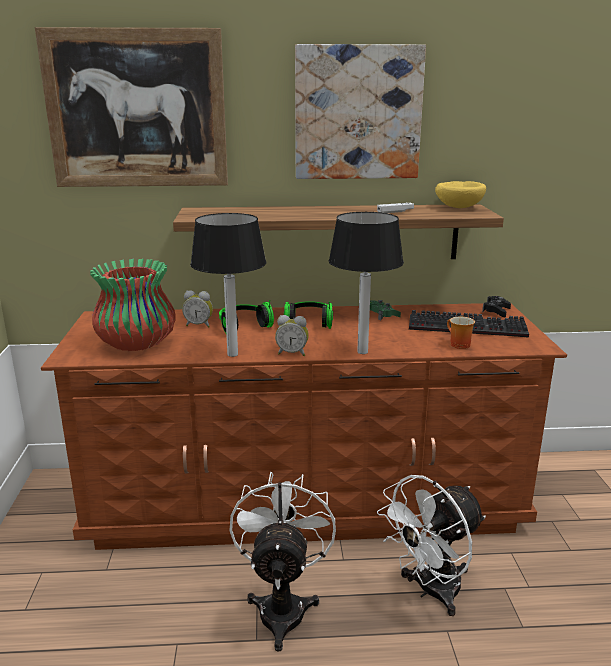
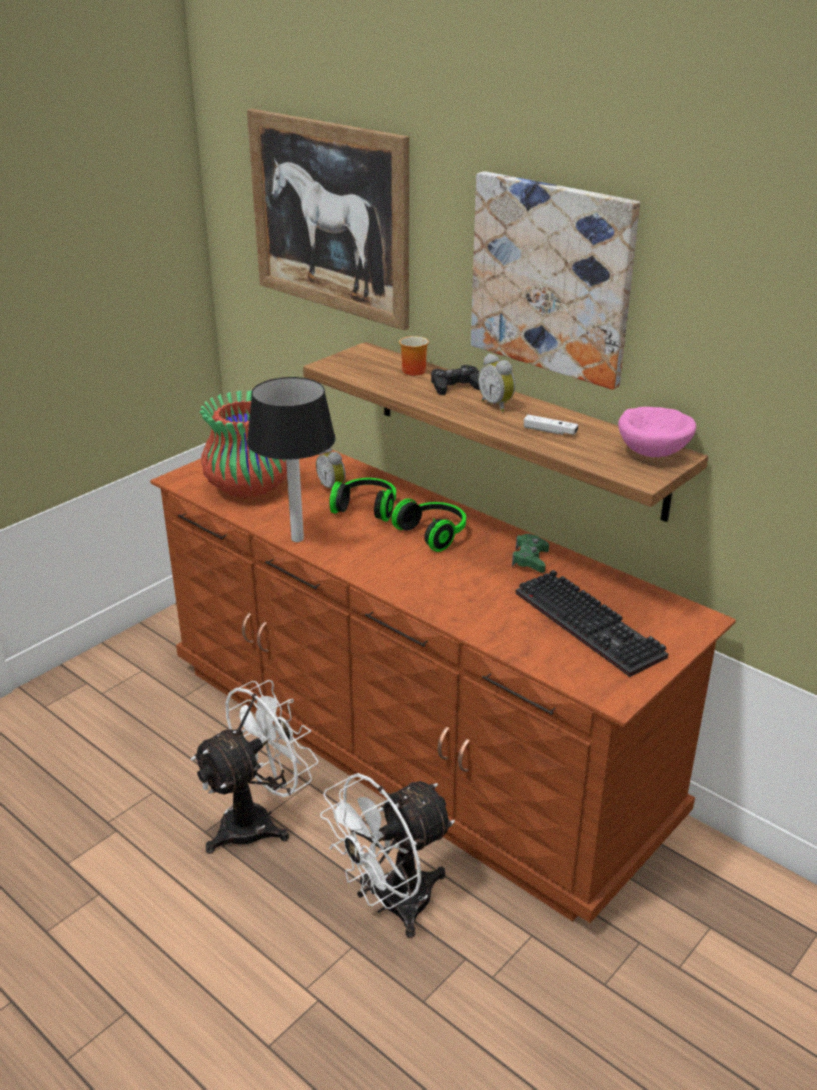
camera: 45 degrees right, 10 degrees up
alarm clock [275,315,309,356] -> alarm clock moved to [478,354,515,412]
table lamp [329,212,404,354] -> none
white fan [377,475,486,616] -> white fan turned 45 degrees counterclockwise [320,773,455,938]
yellow bowl [435,181,486,208] -> pink bowl [618,407,696,457]
mug [447,317,475,349] -> mug moved to [399,336,429,376]
black game controller [482,296,511,318] -> black game controller moved to [431,365,480,395]

